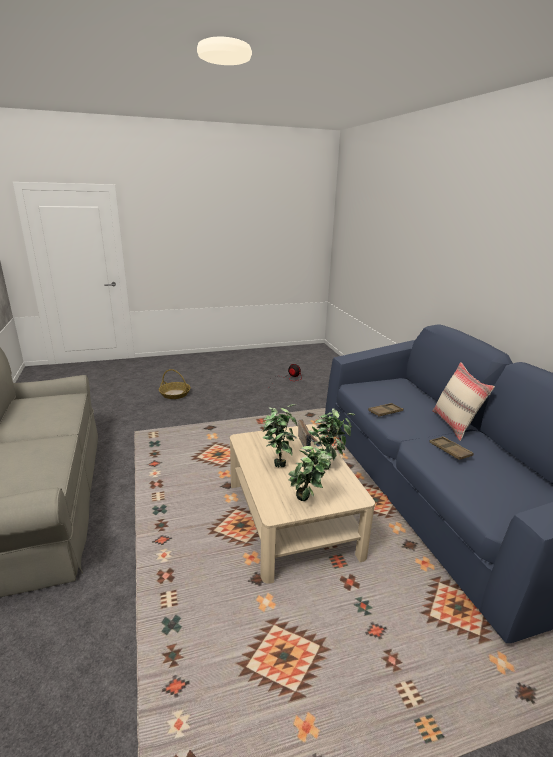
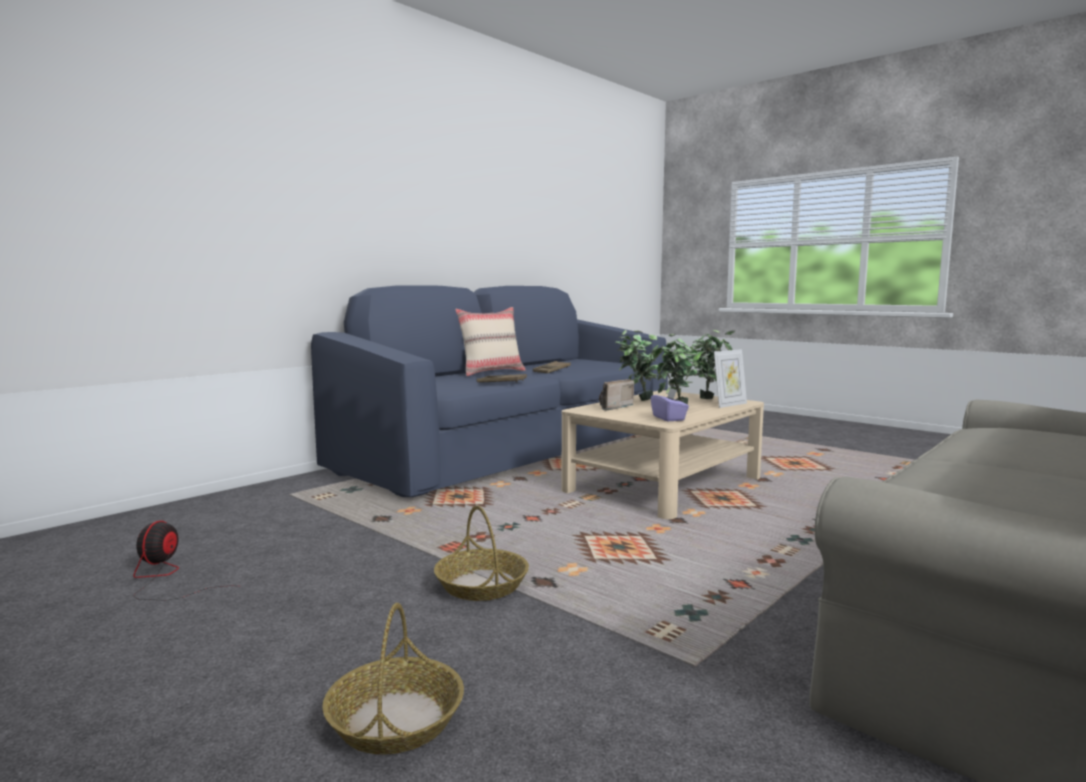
camera: 120 degrees left, 15 degrees down
none -> basket [434,505,529,601]
none -> purple tissue box [651,387,689,421]
none -> picture frame [714,349,747,408]

